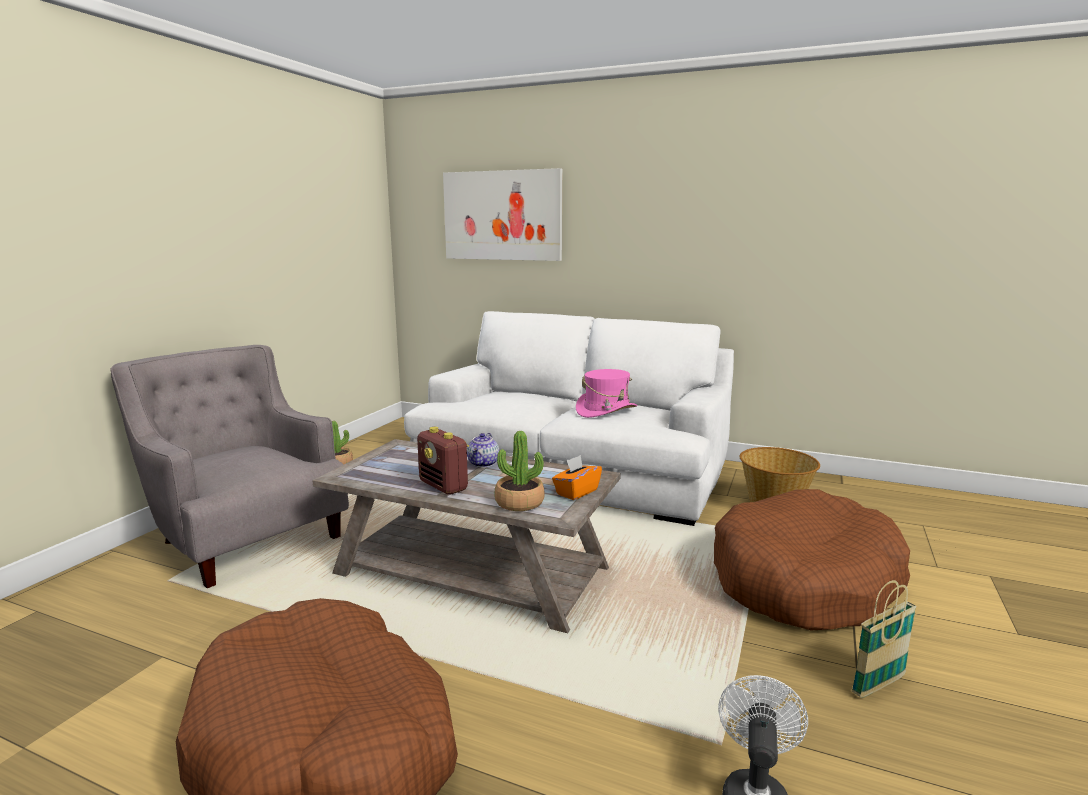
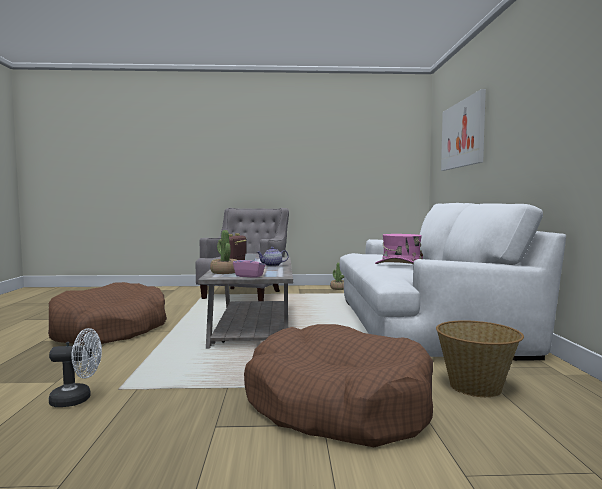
camera: 65 degrees right, 10 degrees down
orange tissue box [552,455,602,500] -> pink tissue box [233,254,265,278]
basket [852,580,916,698] -> none

